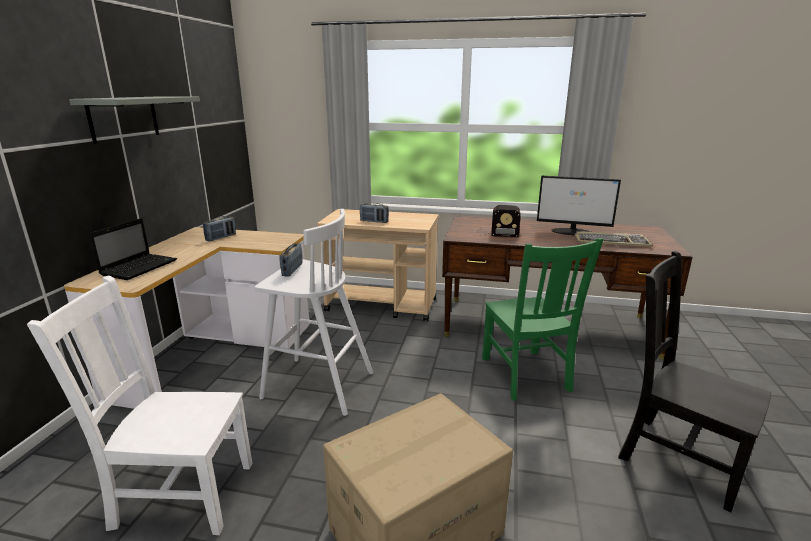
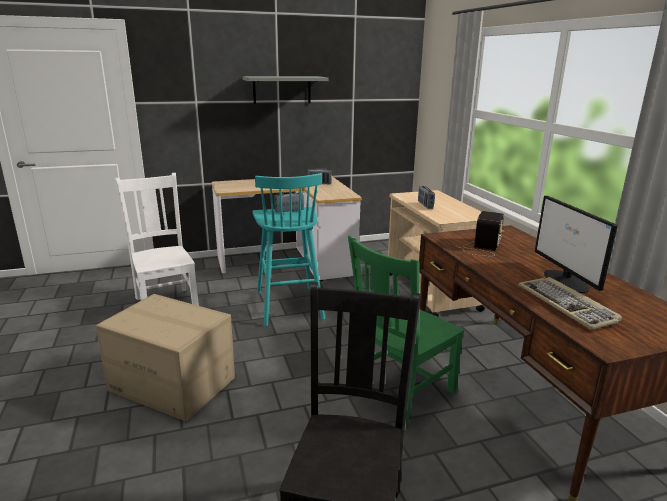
camera: 60 degrees right, 0 degrees up
laptop [89,218,177,280] -> none
white stool [255,209,373,416] -> turquoise stool [252,173,325,326]
radio [474,205,521,238] -> radio turned 135 degrees counterclockwise [456,211,505,256]

